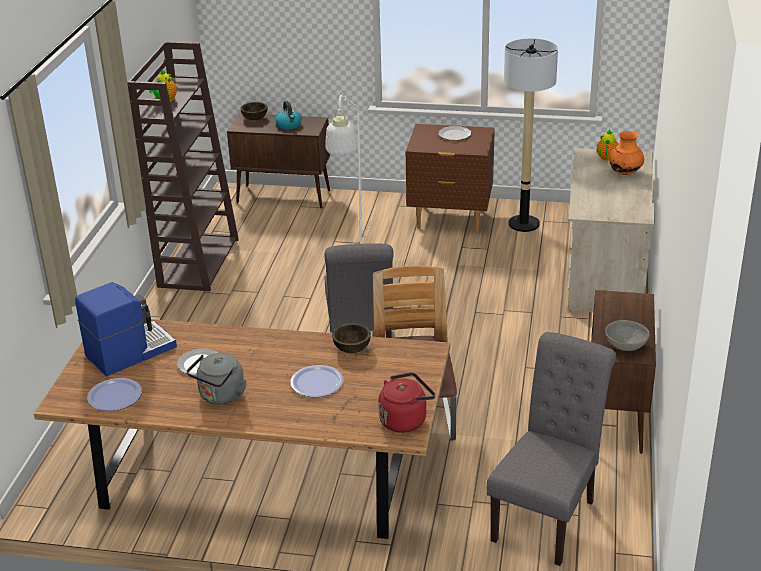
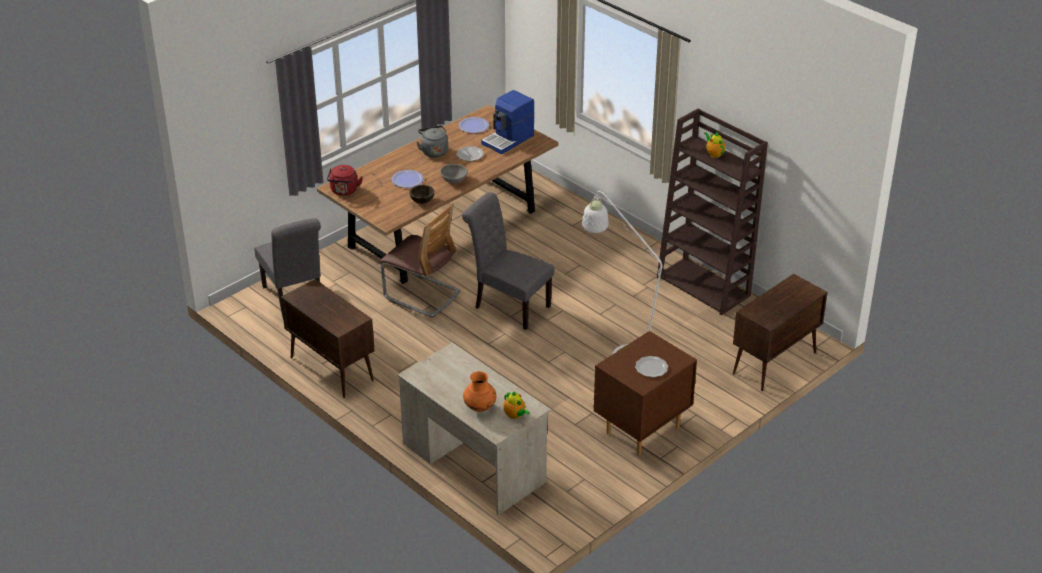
camera: 125 degrees right, 5 degrees up
coffee machine [75,282,177,376] -> coffee machine turned 45 degrees clockwise [481,90,534,155]
brown bowl [240,102,268,120] -> none
kettle [275,101,302,129] -> none
floor lamp [504,38,558,232] -> none
grey bowl [605,320,650,351] -> grey bowl moved to [440,164,468,184]

